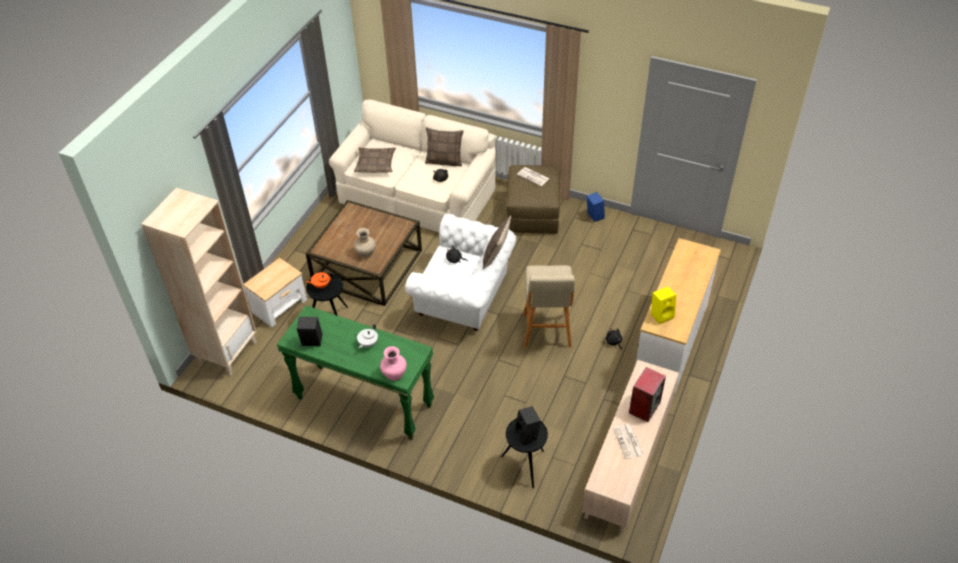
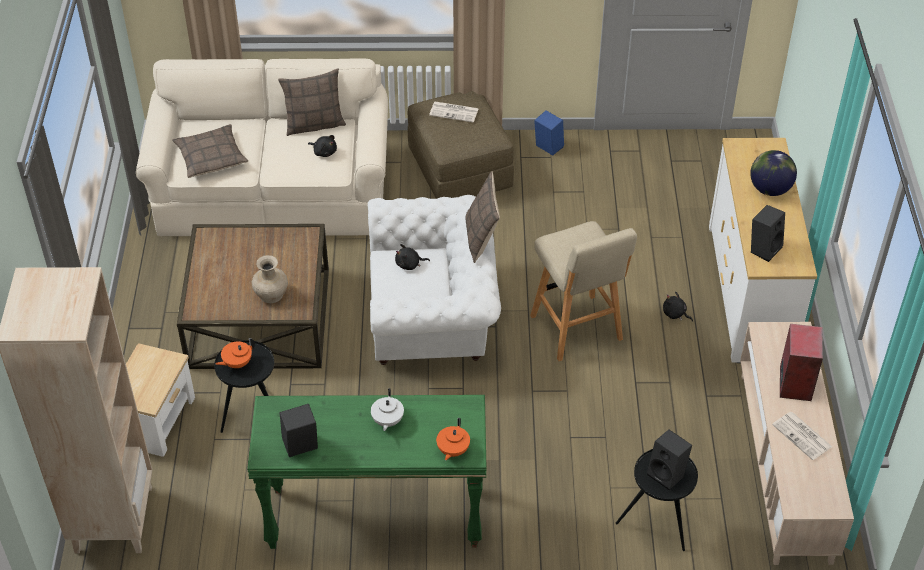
camera: 25 degrees left, 0 degrees up
pink vase [380,346,407,381] -> orange teapot [436,418,470,460]
yellow speaker [651,287,676,324] -> black speaker [751,205,785,262]
none -> globe [750,150,797,196]

